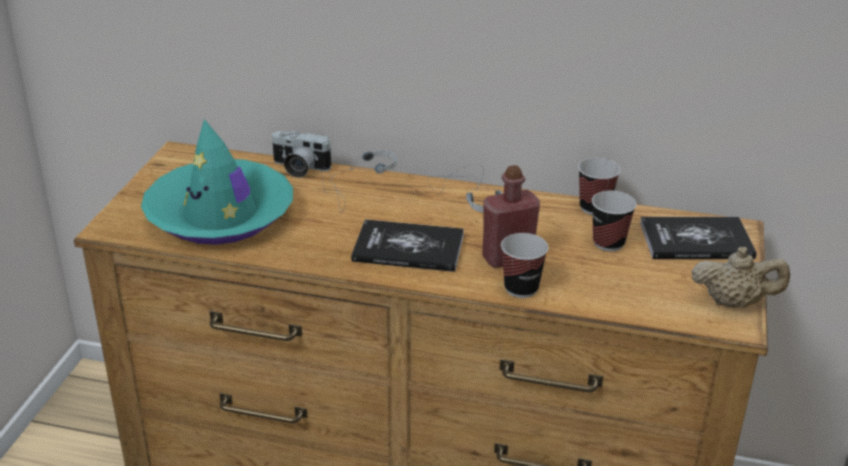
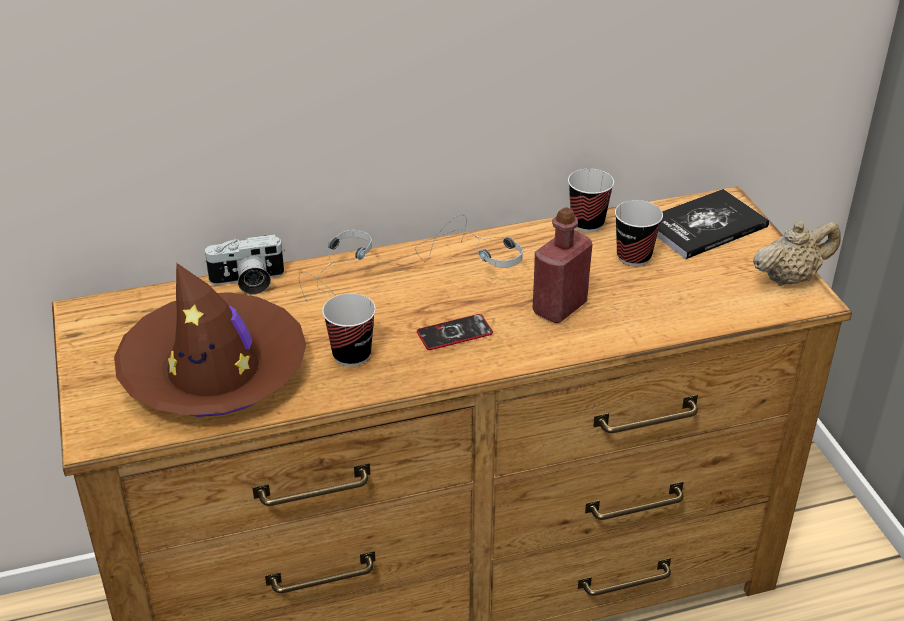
camera: 30 degrees left, 5 degrees up
turquoise hat [141,119,293,245] -> brown hat [114,263,306,417]
book [351,219,464,272] -> phone [417,314,493,350]
cup [501,233,548,298] -> cup moved to [322,293,376,367]

